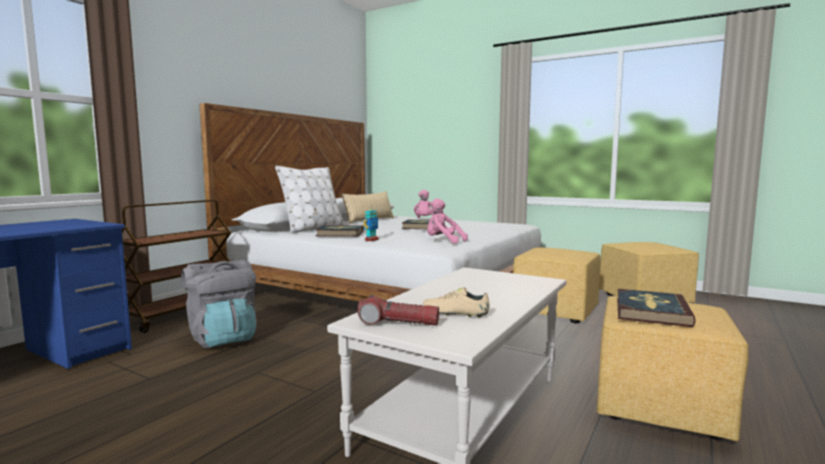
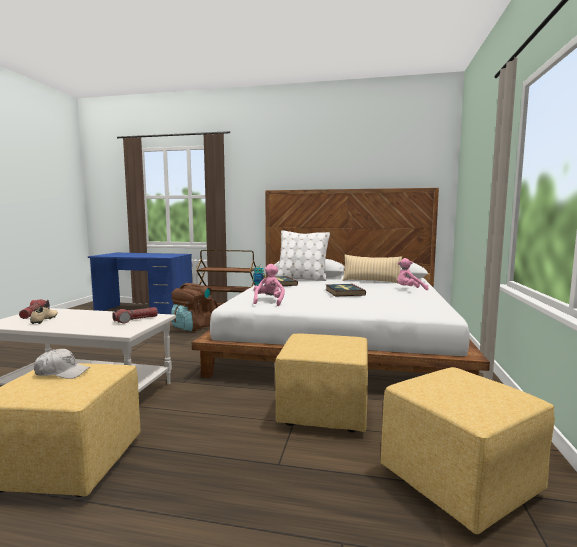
camera: 70 degrees right, 0 degrees up
grey backpack [181,260,257,349] -> brown backpack [171,283,218,332]
book [617,289,696,327] -> white cap [34,349,90,379]
none -> flashlight [112,307,158,323]

